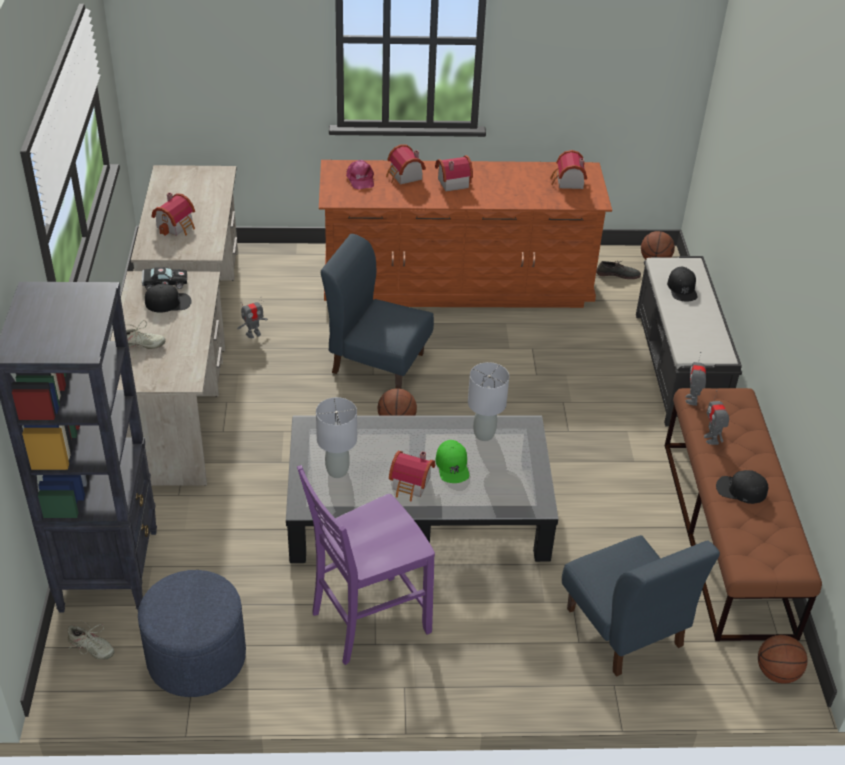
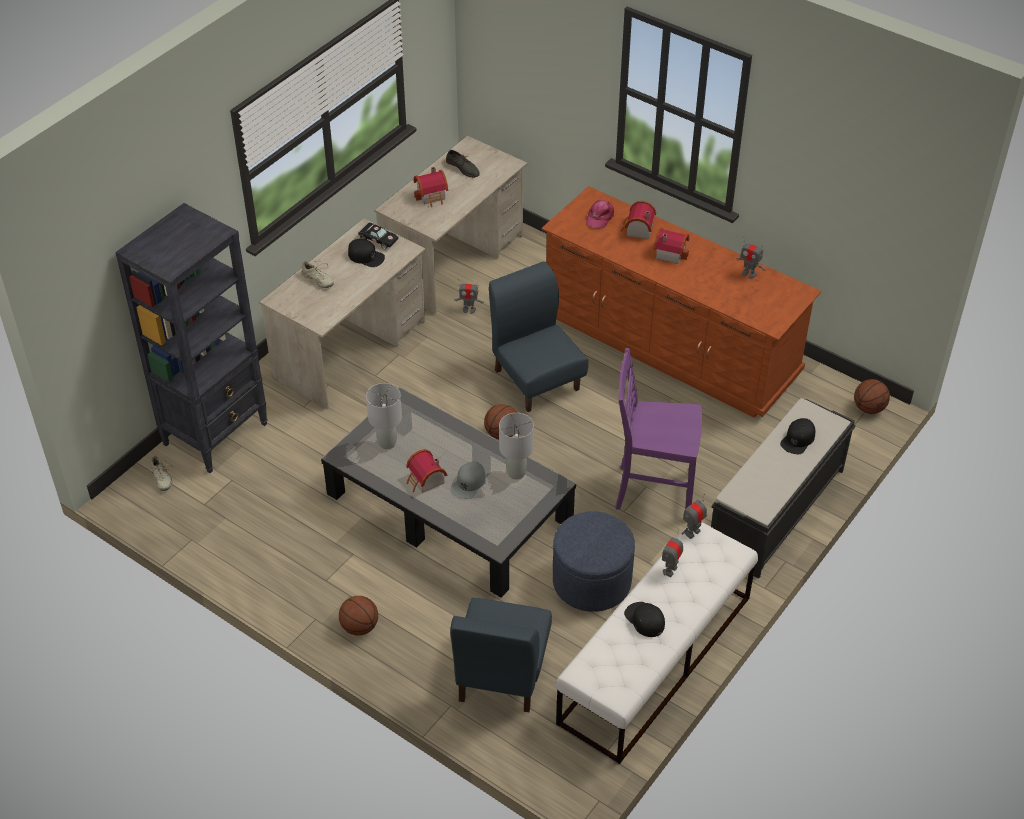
camera: 40 degrees right, 5 degrees up
blue ottoman [138,570,246,697] -> blue ottoman moved to [553,511,635,612]
purple chair [297,465,435,665] -> purple chair moved to [615,348,702,510]
green cap [435,440,469,483] -> grey cap [451,461,486,499]
toy house [551,150,587,189] -> none
grey shoe [596,261,641,279] -> grey shoe moved to [446,150,480,178]
brown bench [665,388,822,641] -> white bench [556,522,758,764]
basketball [758,635,807,684] -> basketball moved to [339,596,378,636]
none -> toy robot [736,237,765,279]

